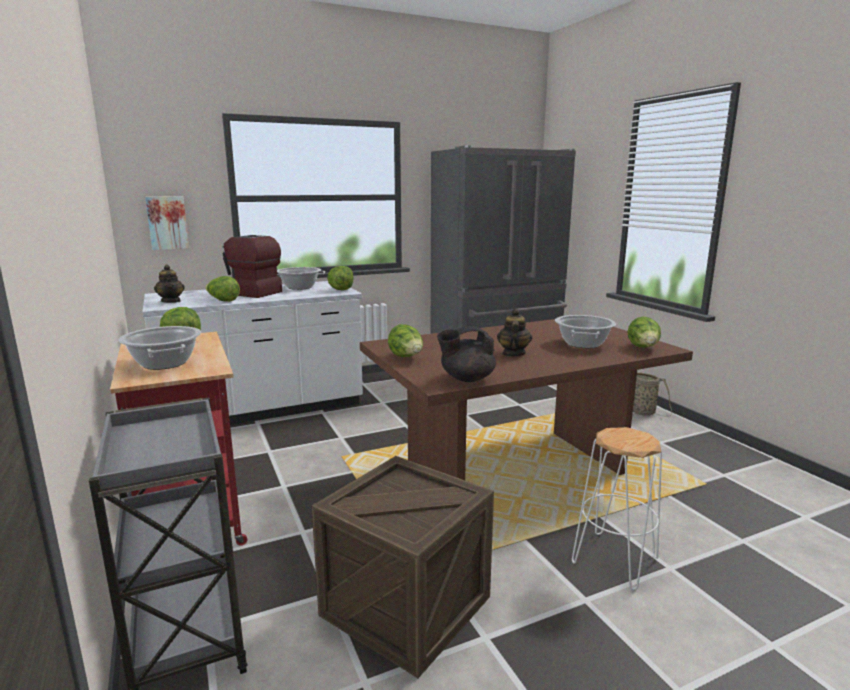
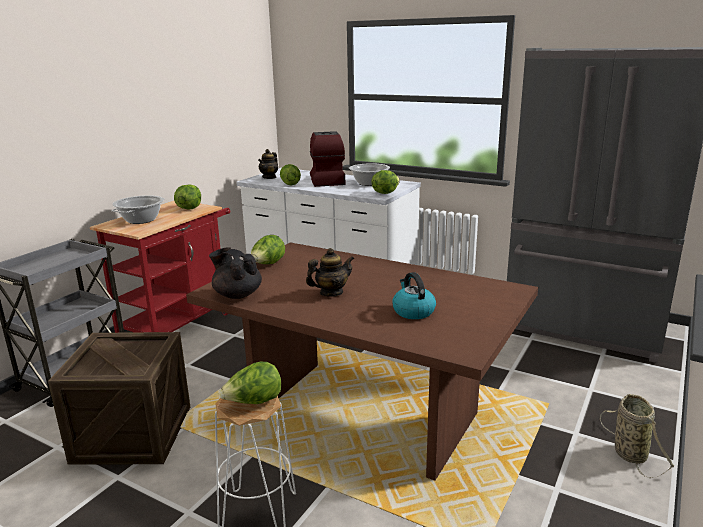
camera: 55 degrees right, 5 degrees up
picture [145,196,189,250] -> none
cooking pot [555,315,616,348] -> kettle [392,272,436,319]
lettuce [627,317,661,348] -> lettuce moved to [219,362,281,404]

